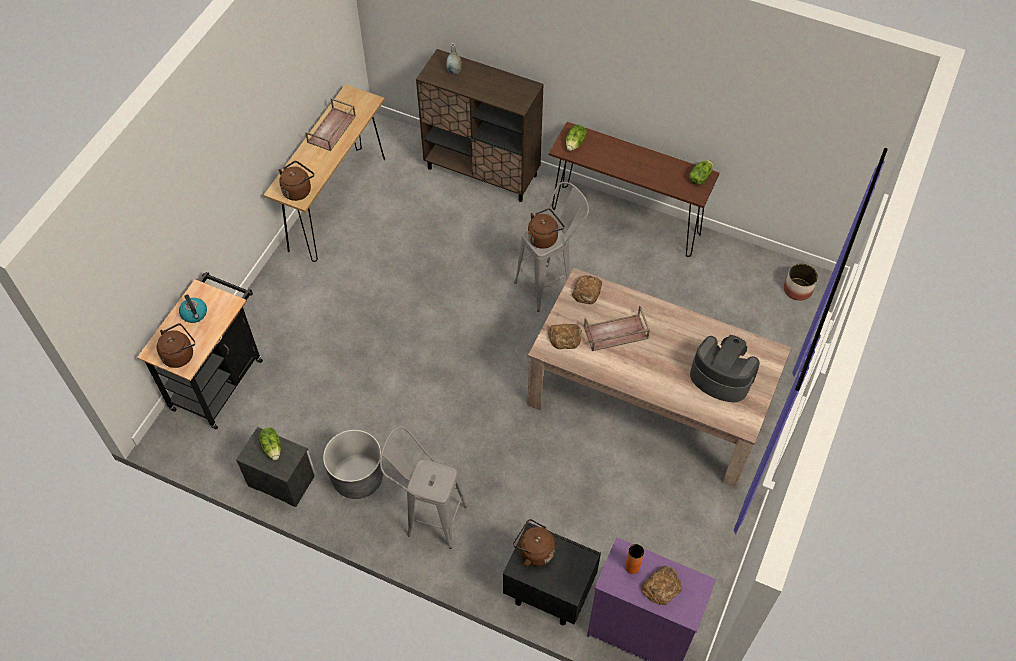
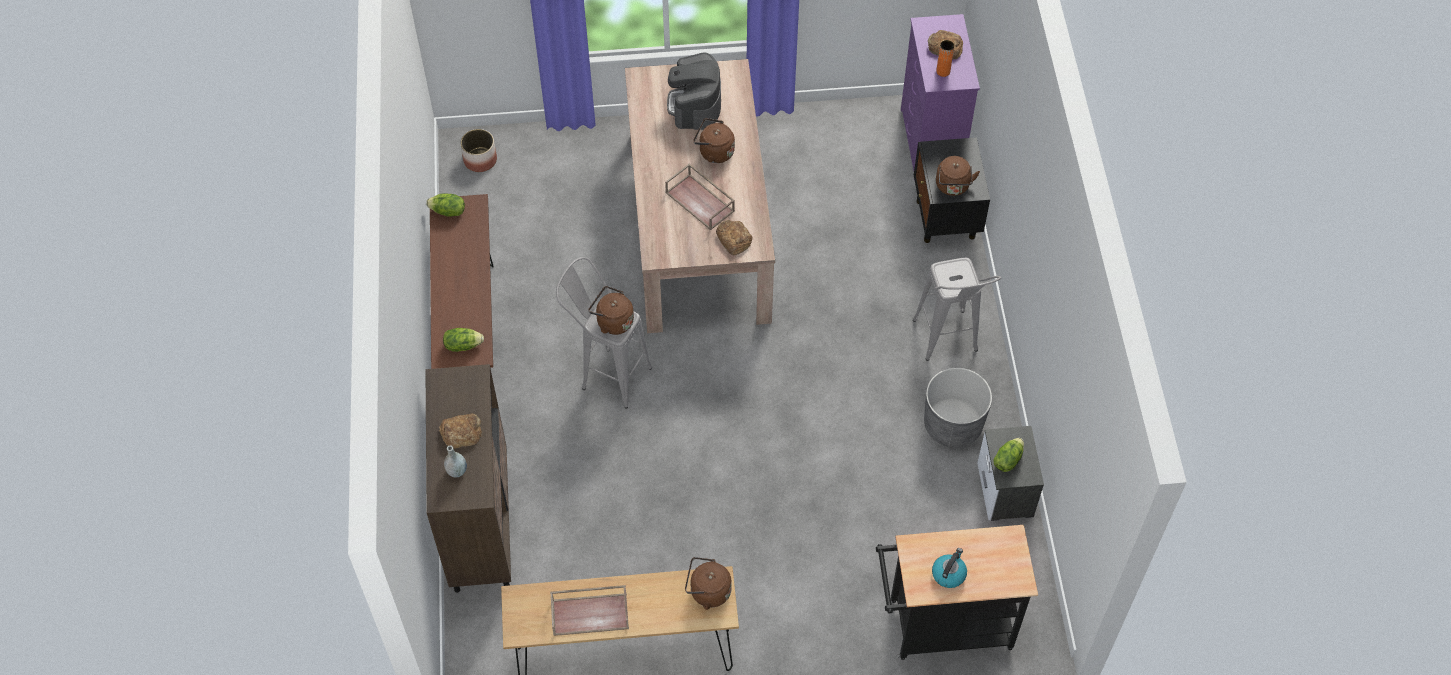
camera: 120 degrees left, 0 degrees up
brown kettle [157,323,195,368] -> brown kettle moved to [694,118,735,163]
bread [572,275,602,304] -> bread moved to [439,413,482,449]

